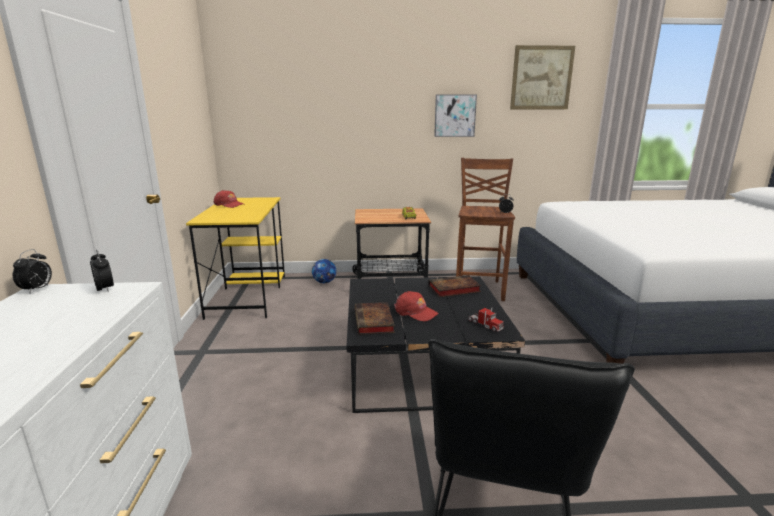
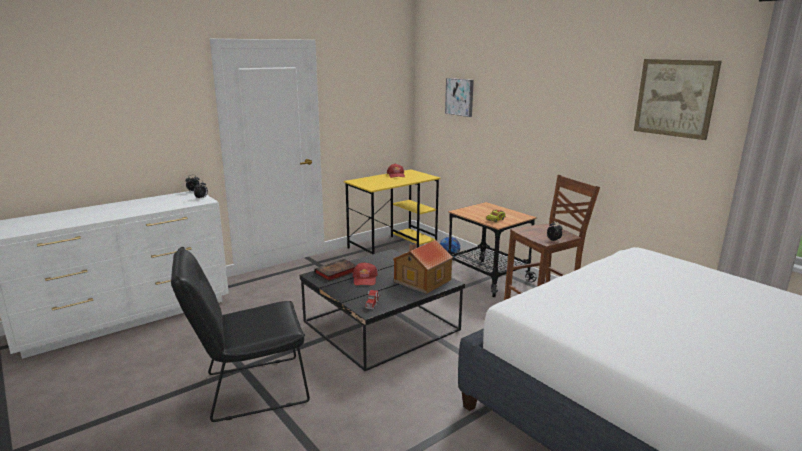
camera: 55 degrees right, 0 degrees up
book [428,275,481,297] -> toy house [393,240,453,294]
picture [434,94,477,137] -> picture moved to [445,78,474,117]

